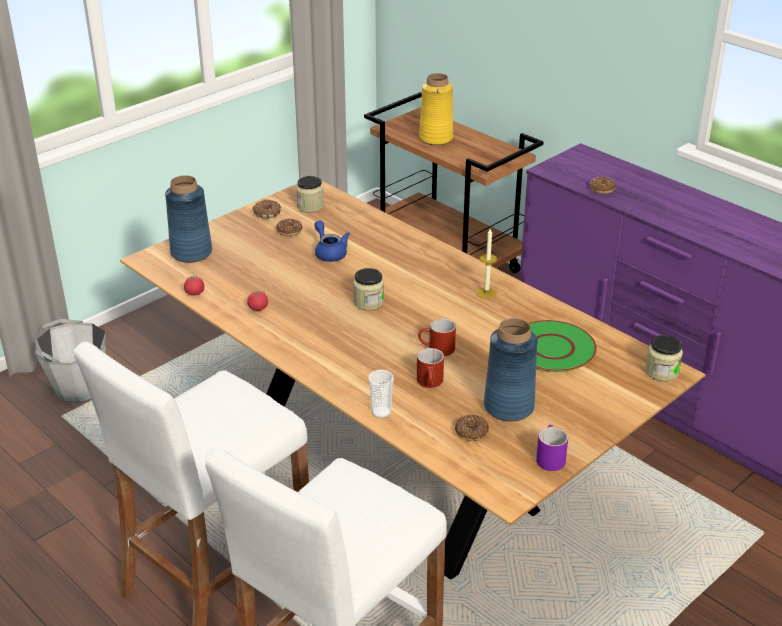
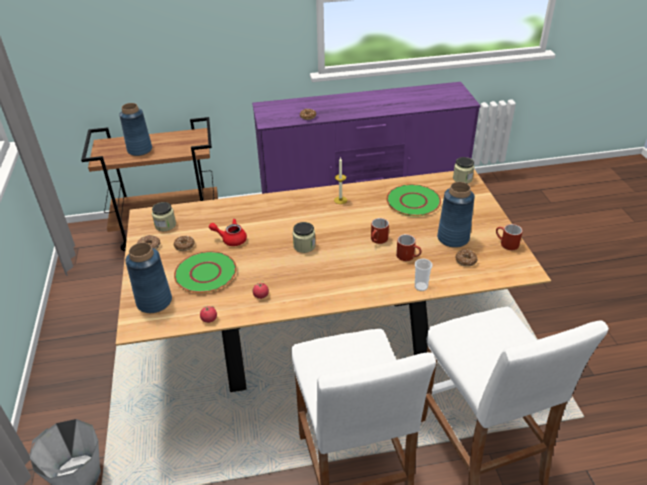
camera: 55 degrees left, 5 degrees up
blue teapot [314,221,350,262] -> red teapot [209,218,247,246]
yellow vase [419,73,453,145] -> blue vase [119,103,152,156]
purple mug [536,425,568,471] -> red mug [496,224,523,250]
none -> green plate [174,251,237,293]

